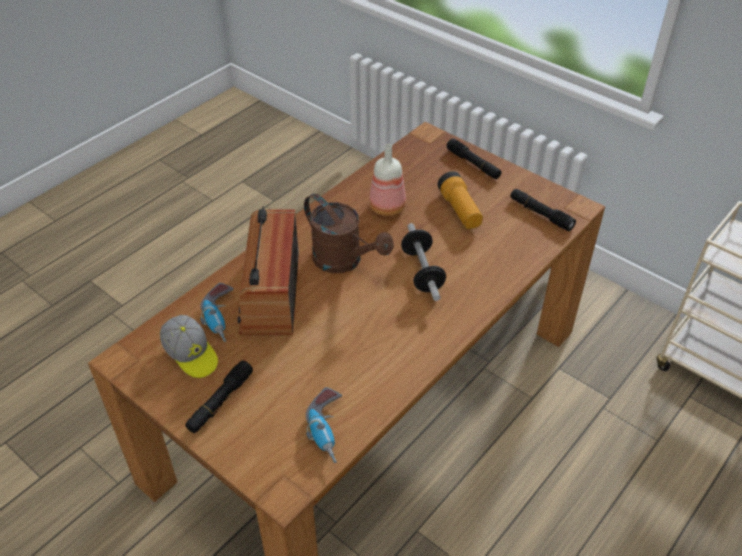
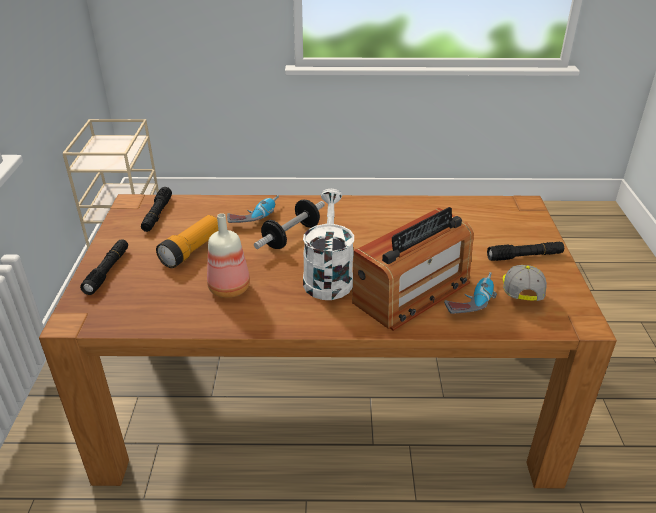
camera: 130 degrees left, 10 degrees down
brown watering can [304,194,394,273] -> white watering can [303,189,354,300]
power drill [306,387,342,463] -> power drill moved to [227,195,279,223]

